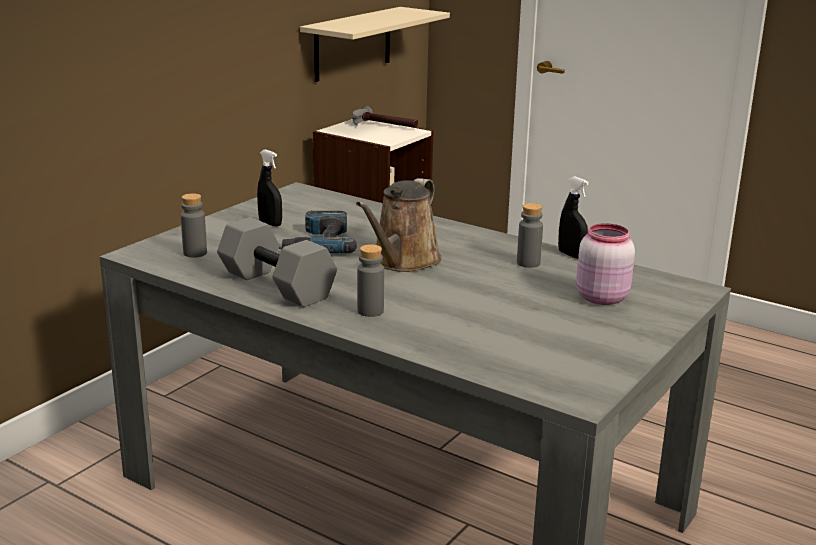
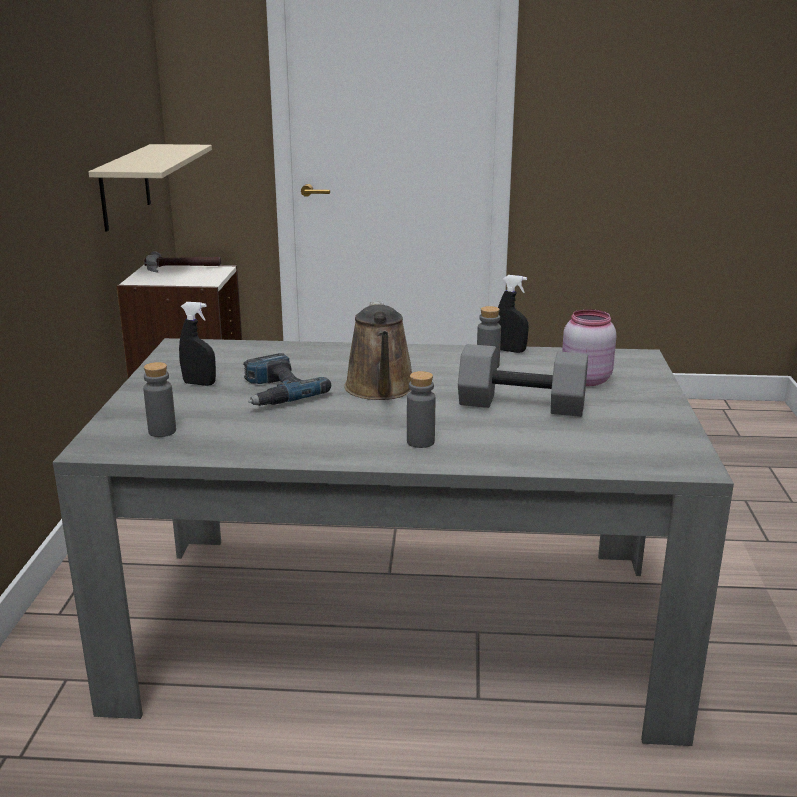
camera: 30 degrees left, 0 degrees up
grey dumbbell [217,217,337,307] -> grey dumbbell moved to [458,344,588,417]

